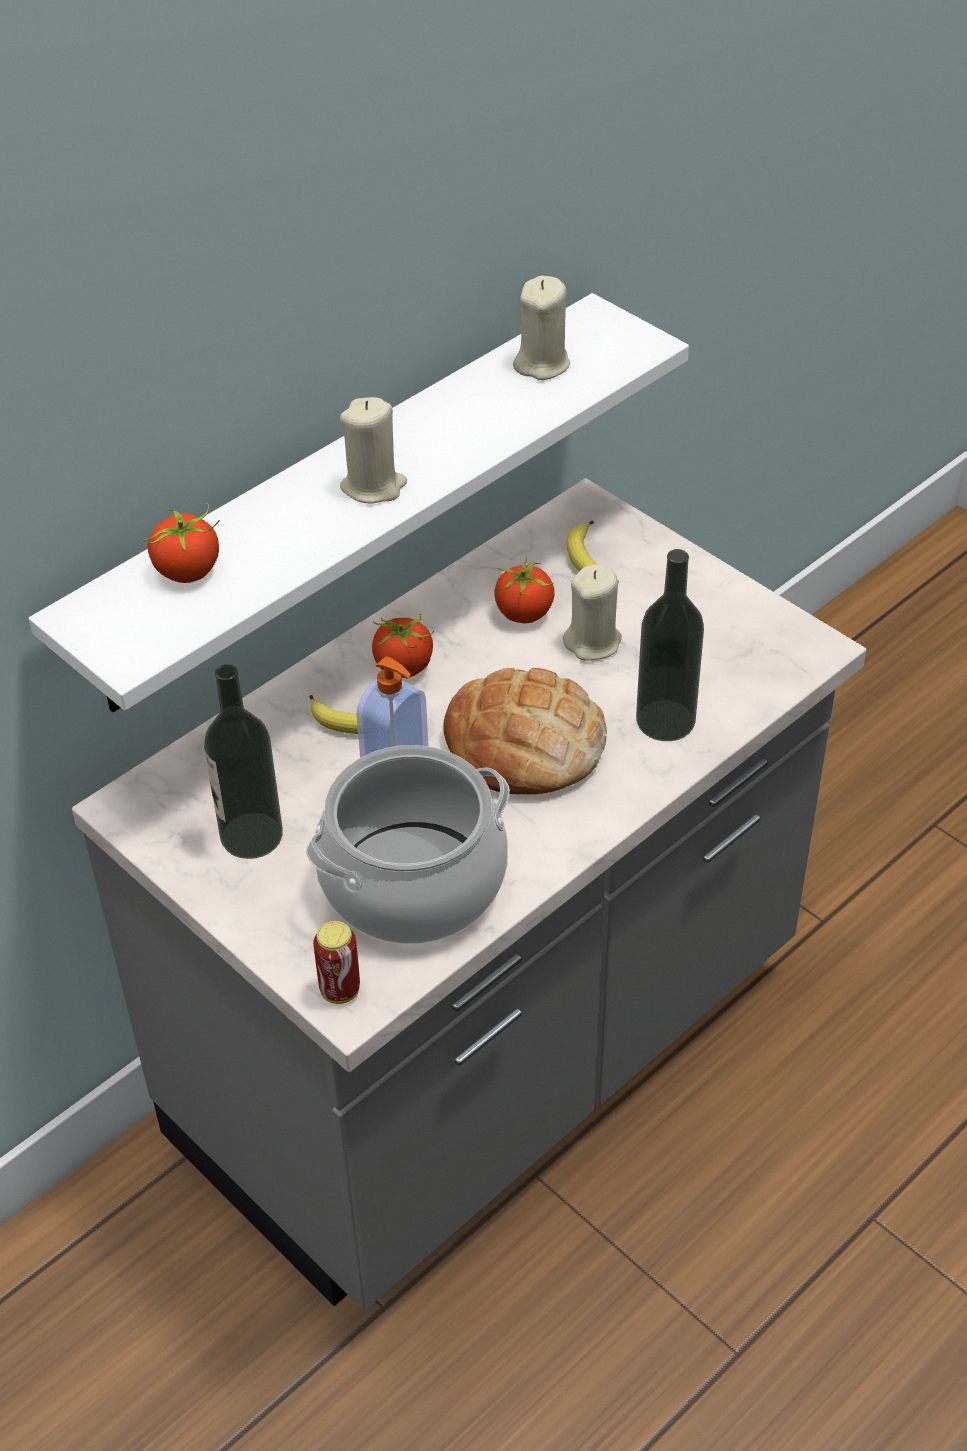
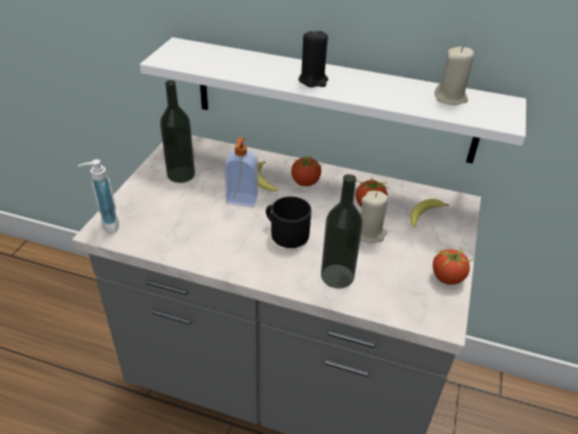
camera: 60 degrees right, 5 degrees down
tomato [143,504,220,583] -> tomato moved to [433,247,475,285]
cooking pot [306,745,510,944] -> none
can [313,921,360,1004] -> soap dispenser [78,159,119,234]
beige candle [340,397,407,504] -> black candle [298,29,328,87]
bread [443,668,607,795] -> black mug [266,197,311,248]

